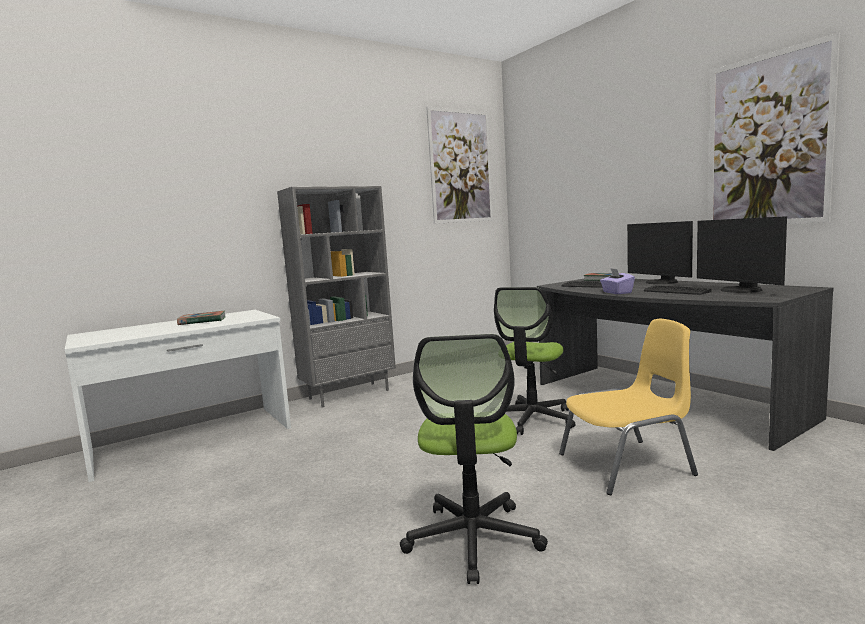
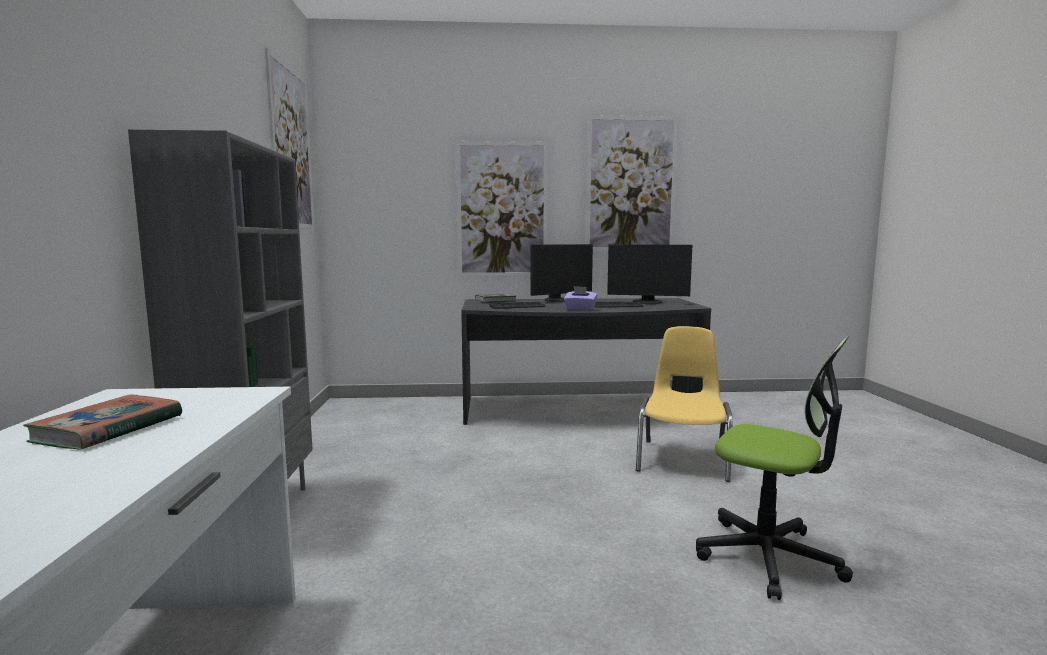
camera: 60 degrees left, 0 degrees up
office chair [494,287,576,435] -> none
monitor [627,221,693,284] -> monitor turned 45 degrees counterclockwise [530,244,593,302]
none -> picture [456,141,548,277]

